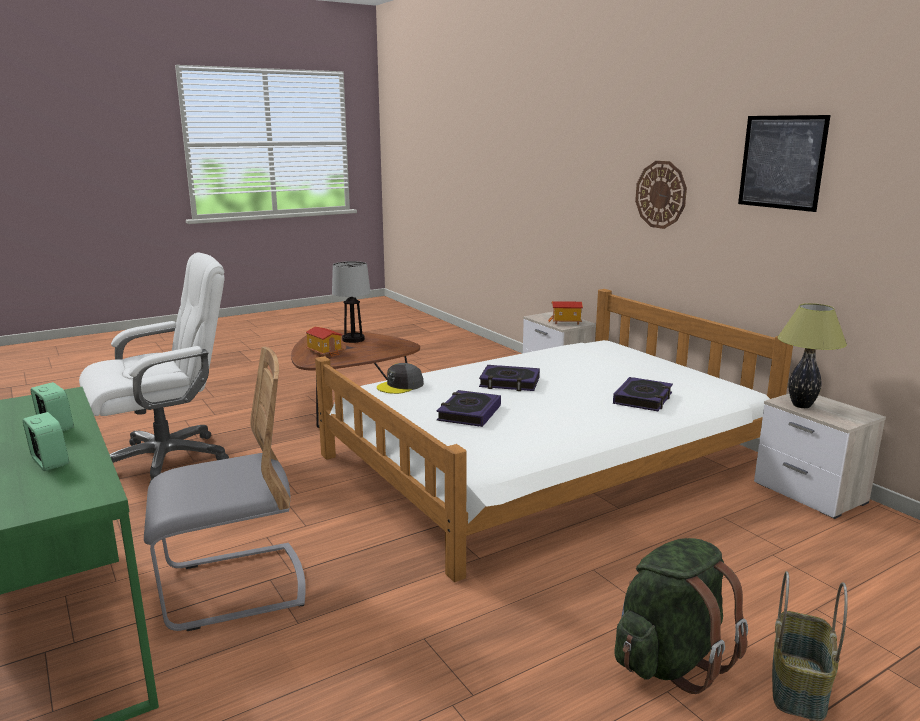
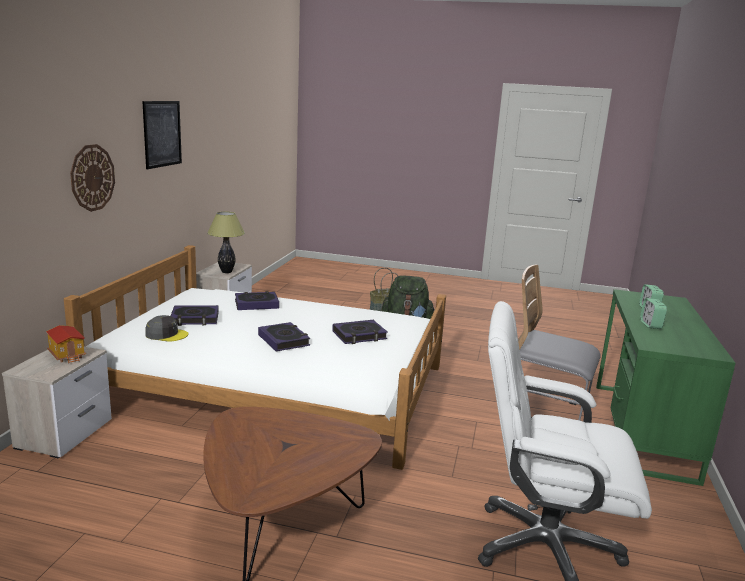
camera: 135 degrees left, 0 degrees up
toy house [305,327,343,357] -> none
table lamp [332,261,370,343] -> none
grey cap [377,363,424,394] -> grey cap moved to [145,315,188,341]
none -> book [171,305,219,326]

